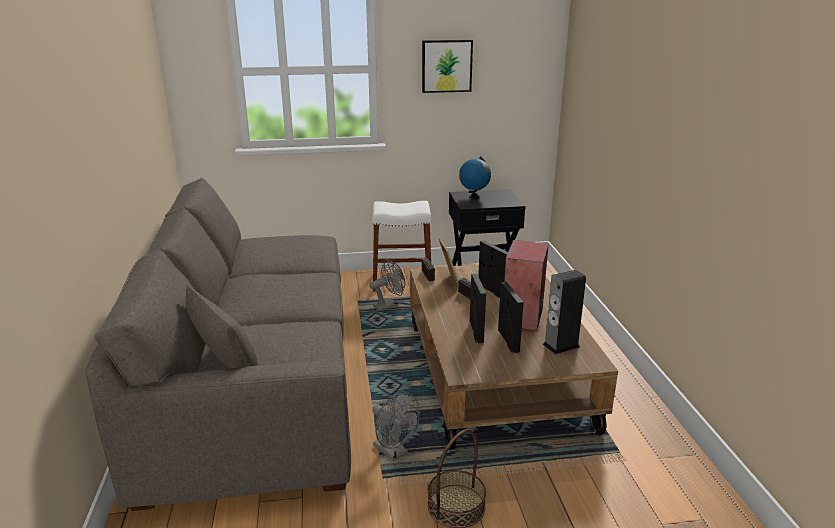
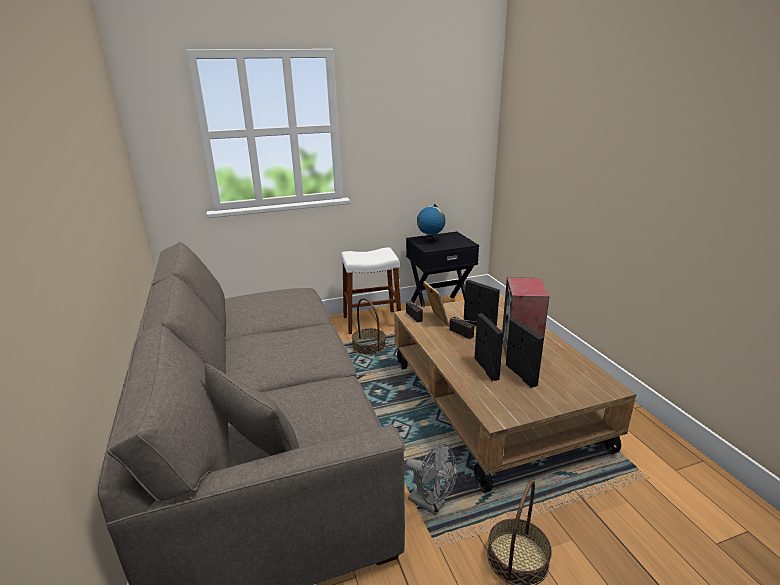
camera: 10 degrees left, 0 degrees up
grey fan [369,259,405,311] -> basket [352,298,386,355]
picture [422,40,473,93] -> none
speaker [543,270,586,354] -> none

